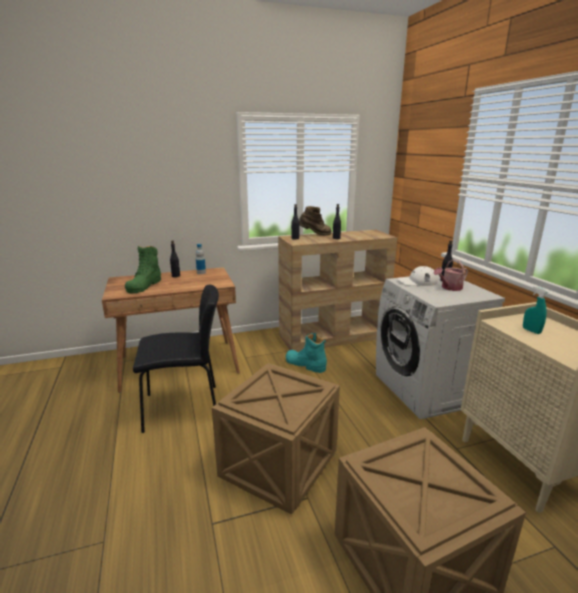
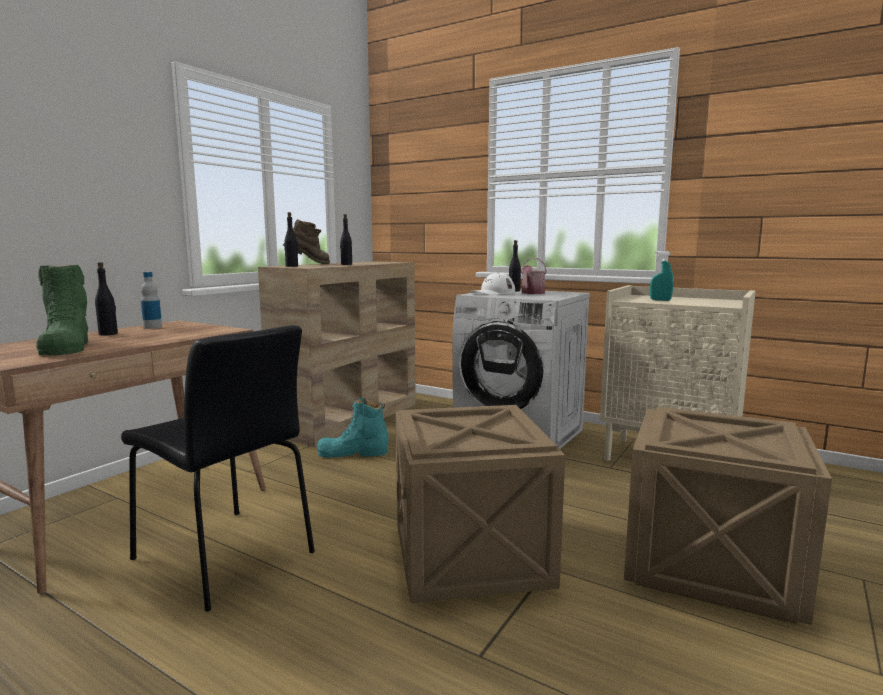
camera: 40 degrees left, 10 degrees down
black chair [133,285,219,433] -> black chair turned 90 degrees clockwise [121,325,315,611]

